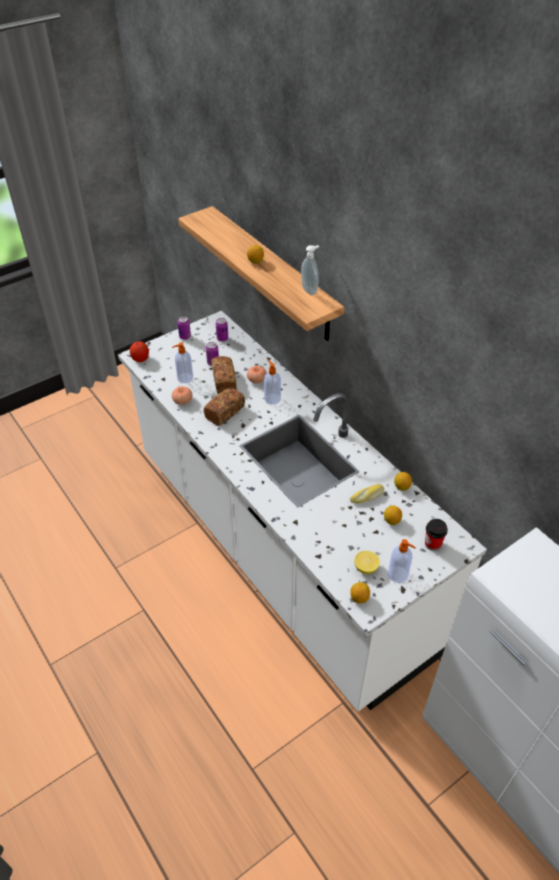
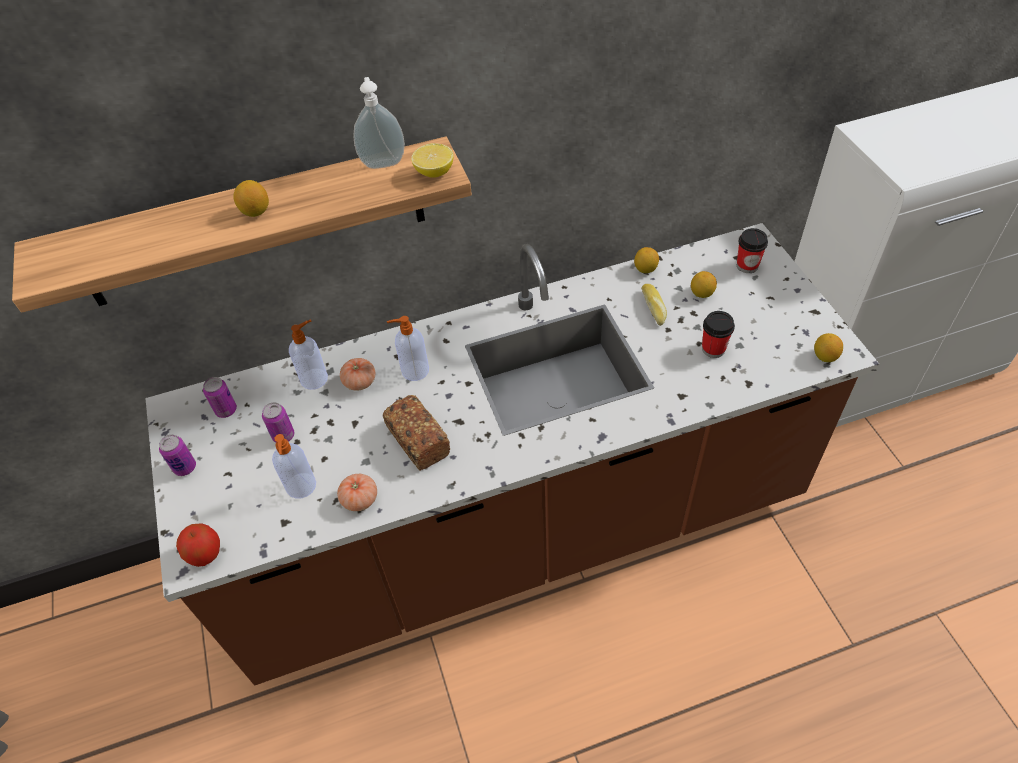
camera: 70 degrees left, 5 degrees up
white counter [118,311,487,712] -> brown counter [145,223,879,685]
bread [211,356,237,394] -> none
lemon [354,551,380,574] -> lemon moved to [411,143,454,178]
soap dispenser [388,539,416,583] -> soap dispenser moved to [289,319,328,390]
none -> cup [702,311,735,358]

